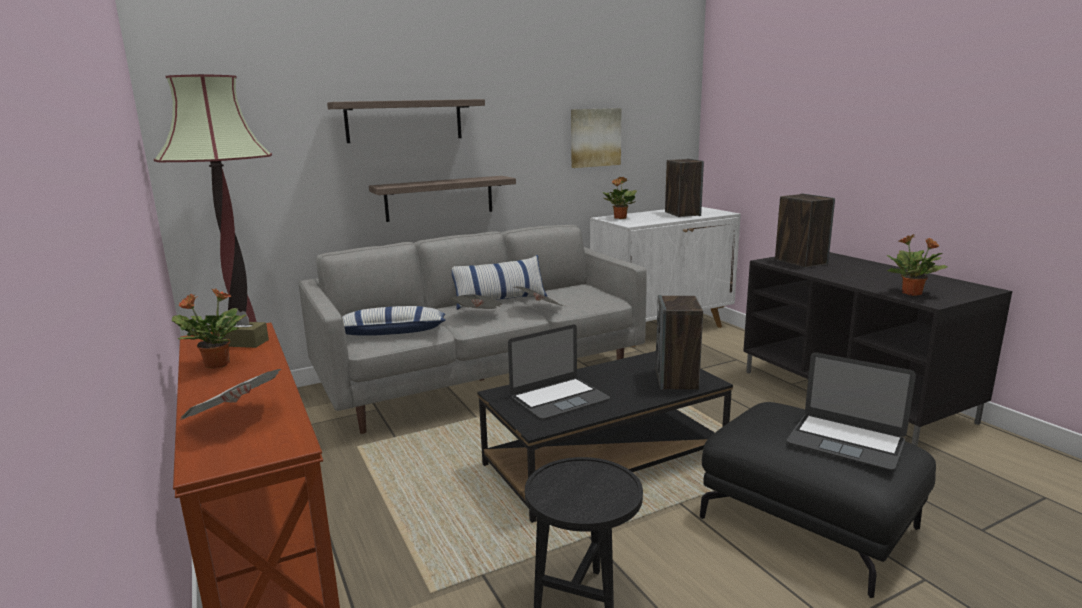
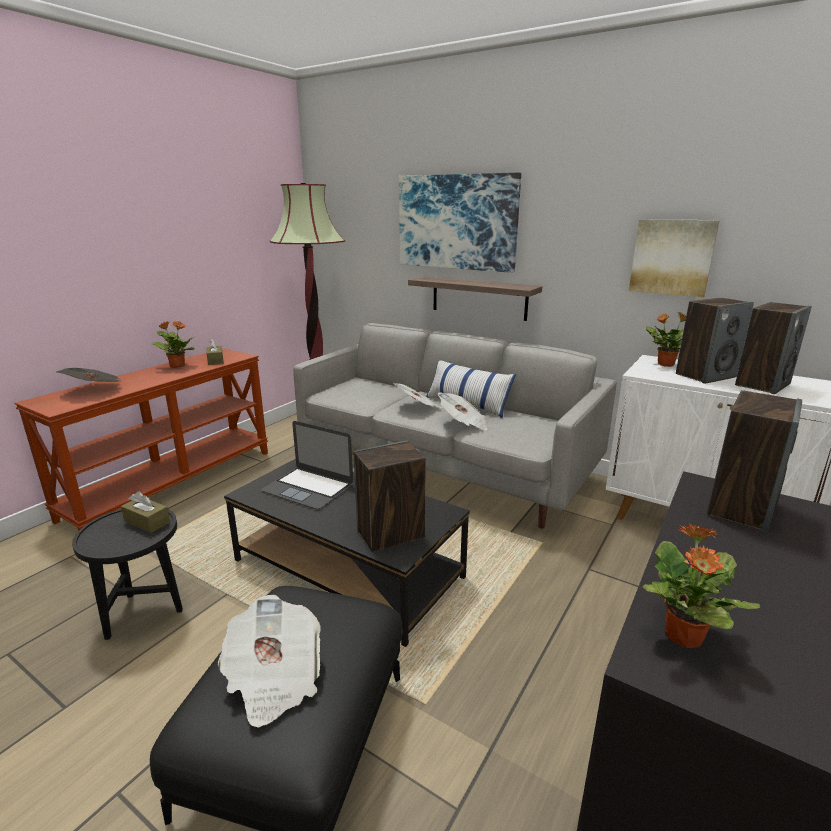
camera: 60 degrees right, 5 degrees up
shelf [327,99,485,143] -> picture [399,172,521,273]
pillow [342,306,446,336] -> none
laptop [787,352,916,470] -> newspaper [218,595,321,728]
none -> brown tissue box [121,491,170,533]
none -> speaker [676,298,754,384]

